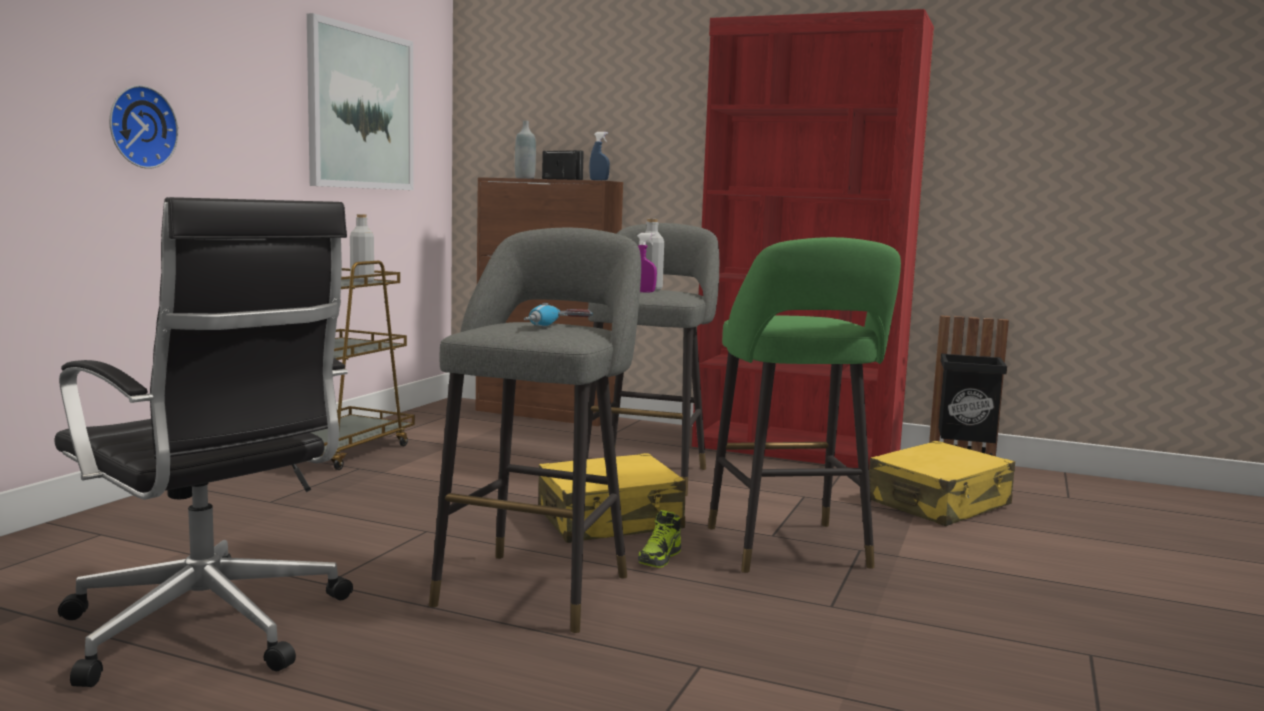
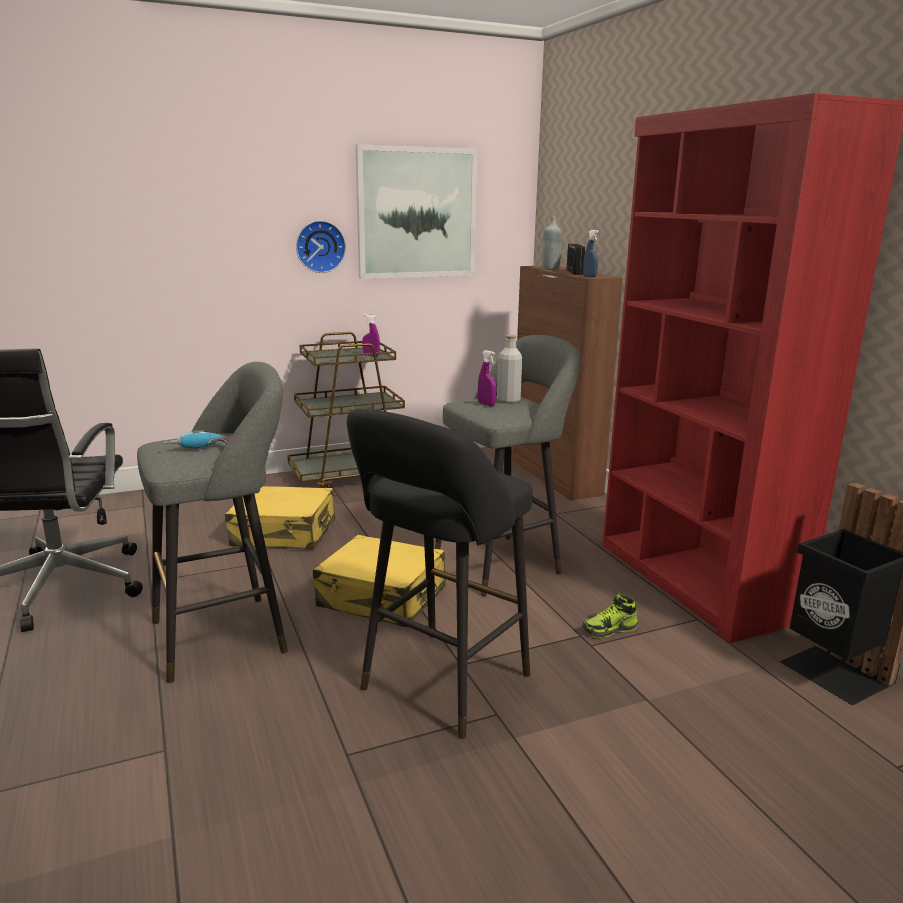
camera: 45 degrees right, 10 degrees up
wall clock [109,85,178,169] -> wall clock moved to [296,221,346,273]
grey bottle [350,214,374,282] -> purple spray bottle [362,314,380,356]
shoe [638,510,681,568] -> shoe moved to [583,593,638,638]
green stool [708,237,901,573] -> black stool [347,409,532,739]
yellow suitcase [869,441,1015,526] -> yellow suitcase moved to [225,486,335,550]

